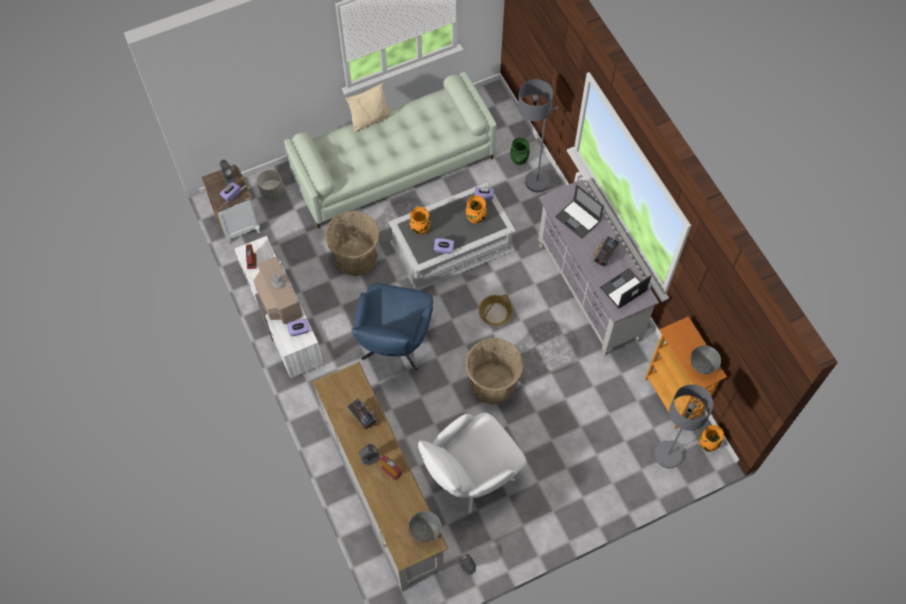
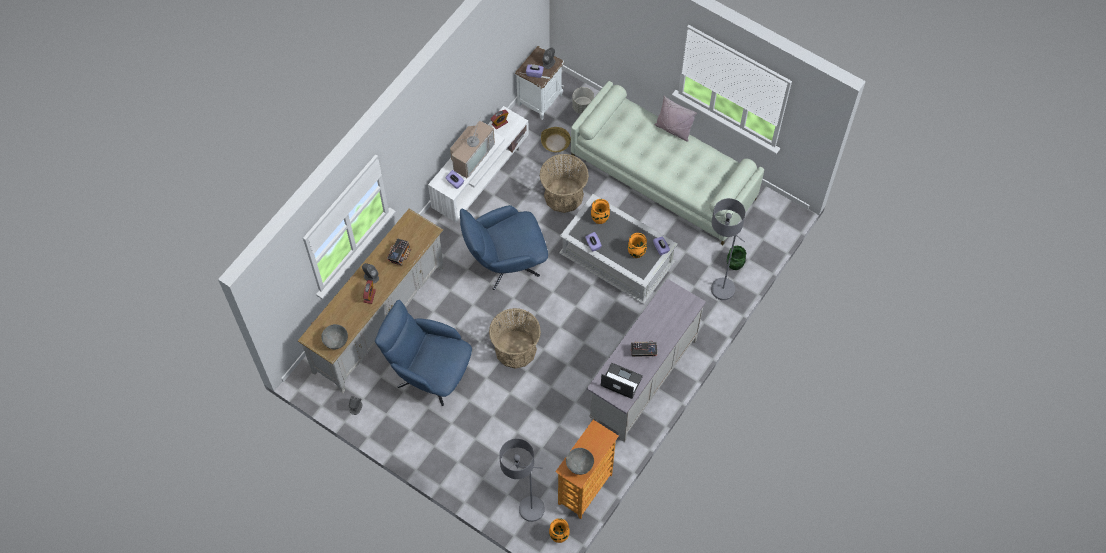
camera: 60 degrees right, 0 degrees up
beige pillow [345,83,391,132] -> purple pillow [654,96,697,142]
white armchair [418,412,526,514] -> blue armchair [375,300,472,406]
basket [479,294,513,326] -> basket moved to [541,127,571,152]
laptop [555,185,604,239] -> none

